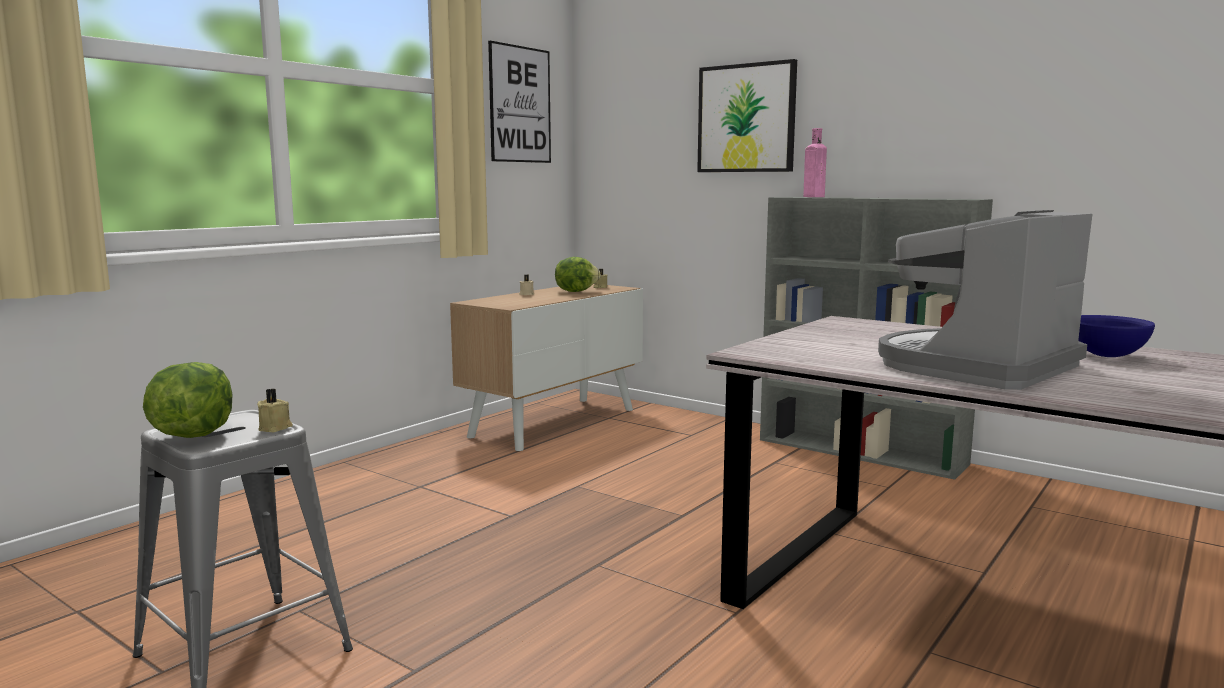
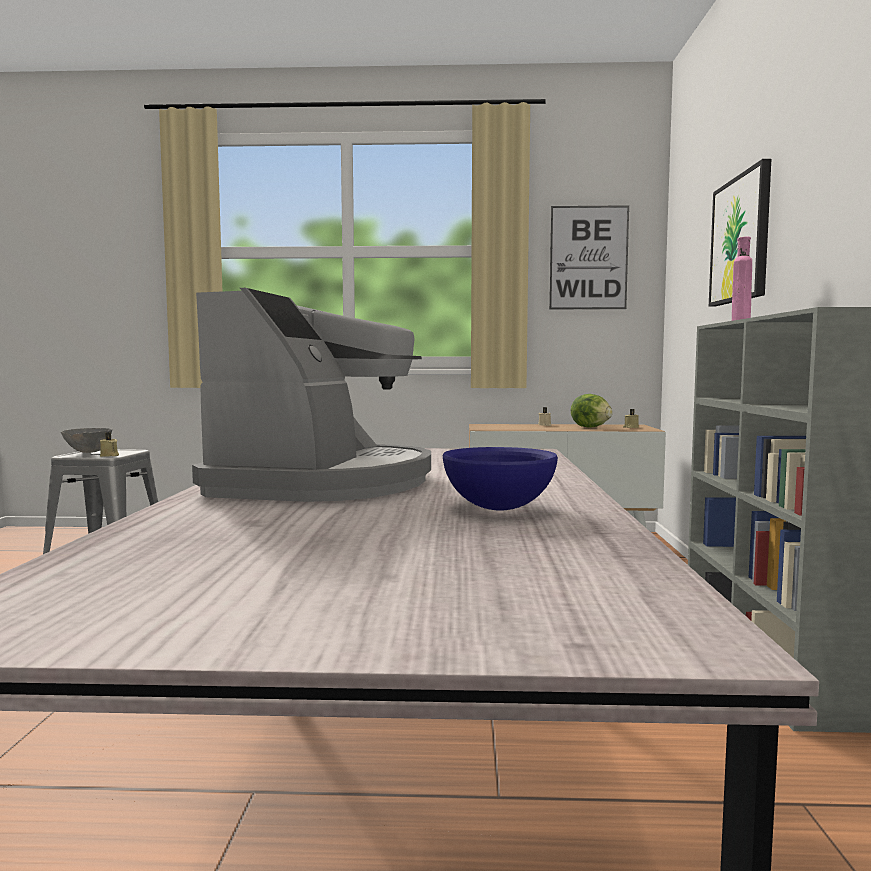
camera: 55 degrees right, 5 degrees down
lettuce [143,362,233,438] -> grey bowl [61,428,112,453]
coffee machine [878,210,1093,390] -> coffee machine turned 90 degrees clockwise [192,288,431,502]

